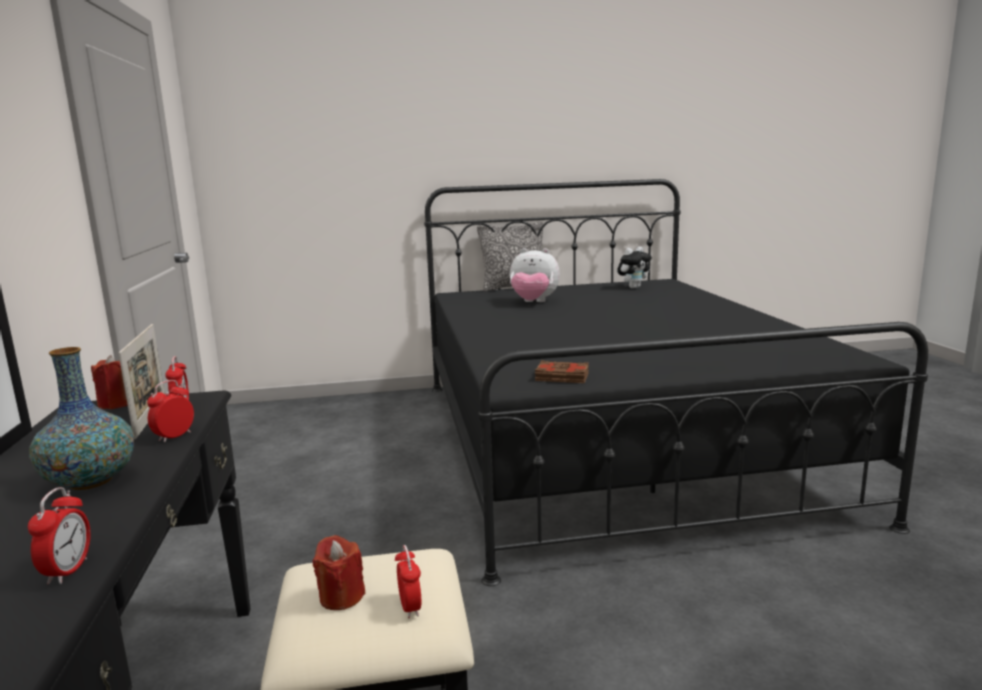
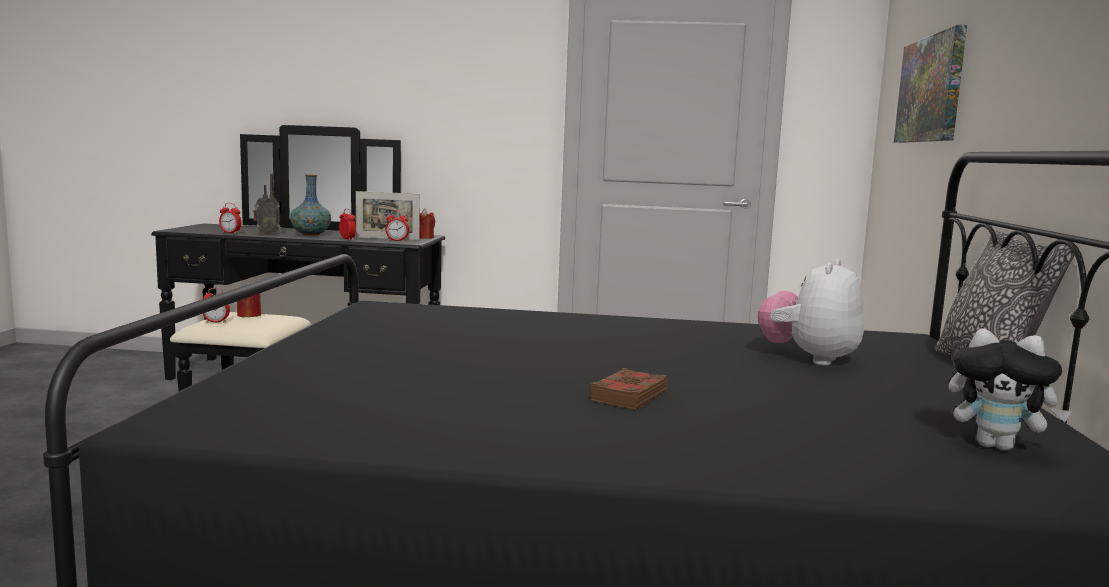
camera: 105 degrees right, 5 degrees down
brown book [535,360,589,383] -> brown book moved to [590,368,667,410]
plush toy [617,246,652,289] -> plush toy turned 45 degrees counterclockwise [949,328,1072,450]
none -> radio [253,174,280,235]
none -> picture [894,25,967,143]

